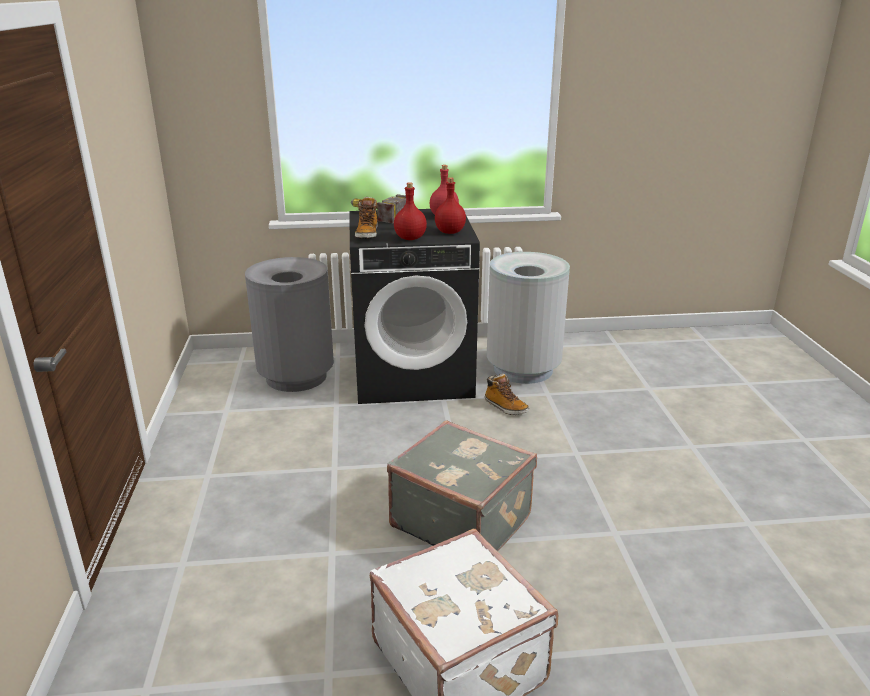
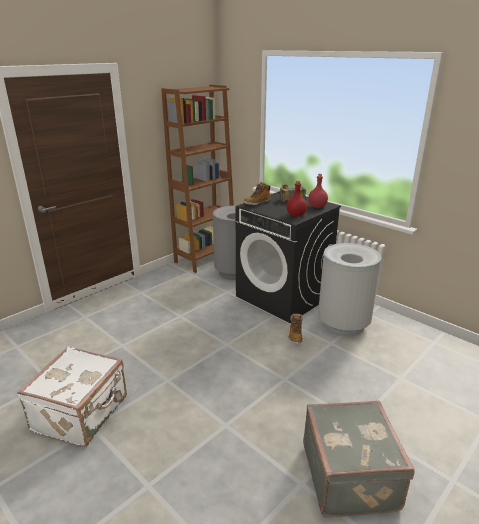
camera: 50 degrees right, 0 degrees up
grey suitcase [387,420,537,551] -> grey suitcase moved to [303,401,415,518]
red bottle [394,182,427,240] -> none
none -> brown bookcase [161,84,234,273]

